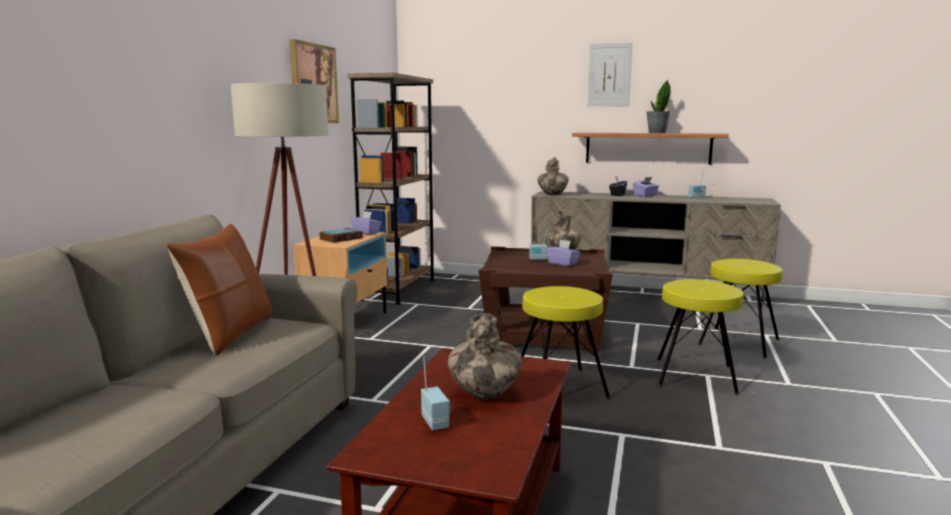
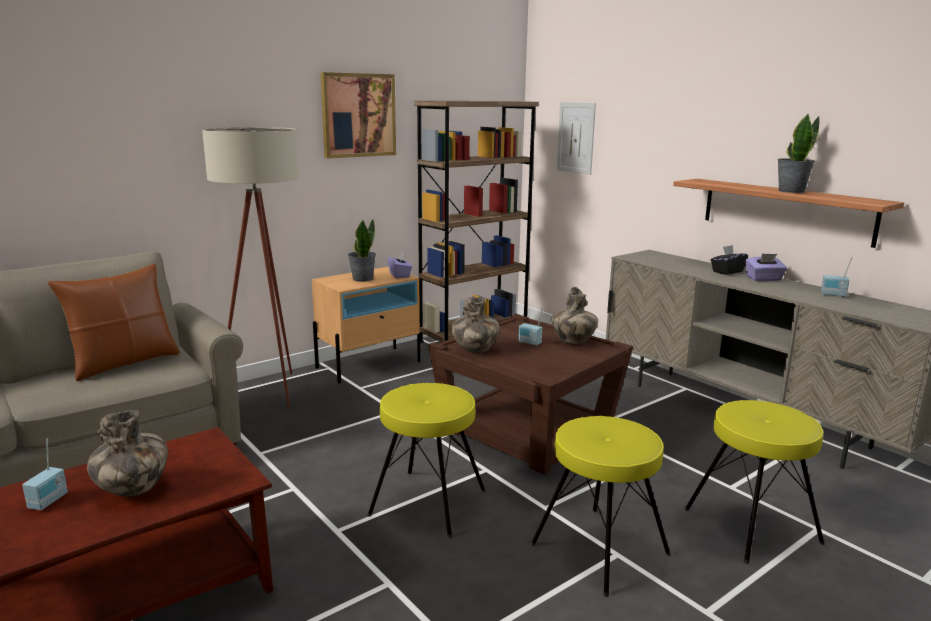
camera: 35 degrees right, 5 degrees up
book [319,228,363,243] -> potted plant [348,219,376,282]
vase [537,157,569,195] -> vase moved to [452,296,500,353]
purple tissue box [546,240,580,266] -> none
picture [588,42,633,106] -> picture moved to [557,102,596,175]

